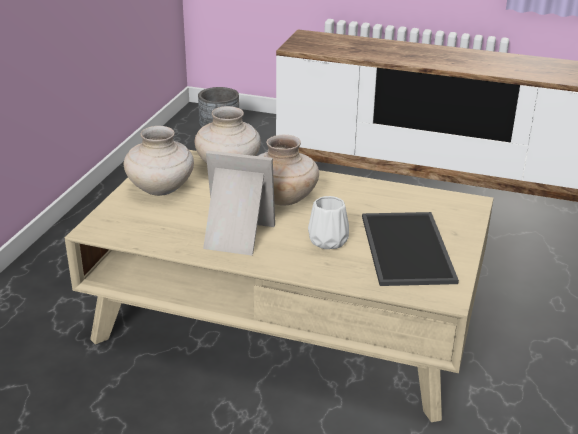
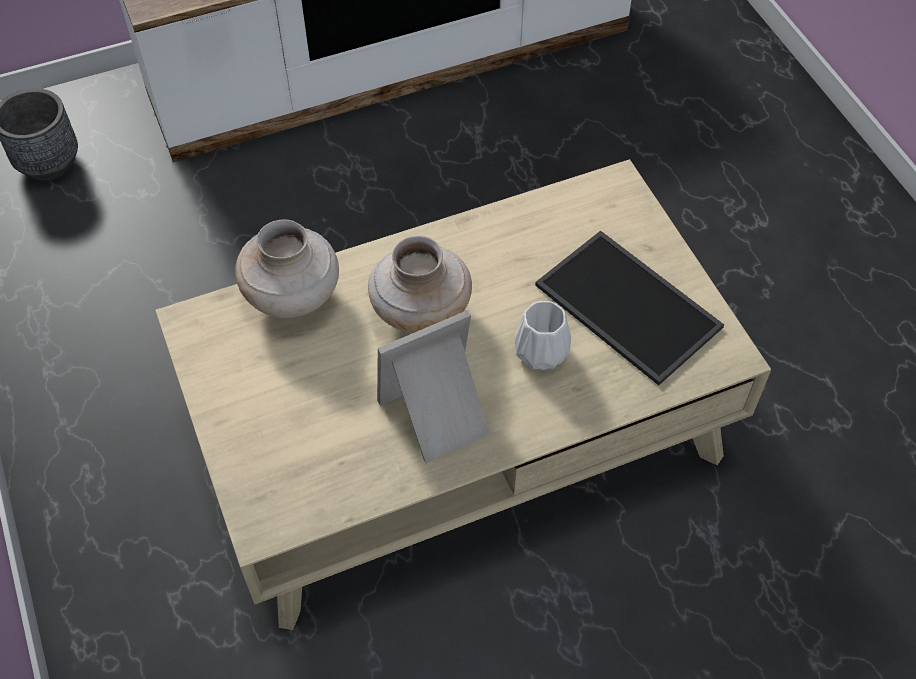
camera: 40 degrees left, 25 degrees up
beige vase [124,126,194,196] -> none

